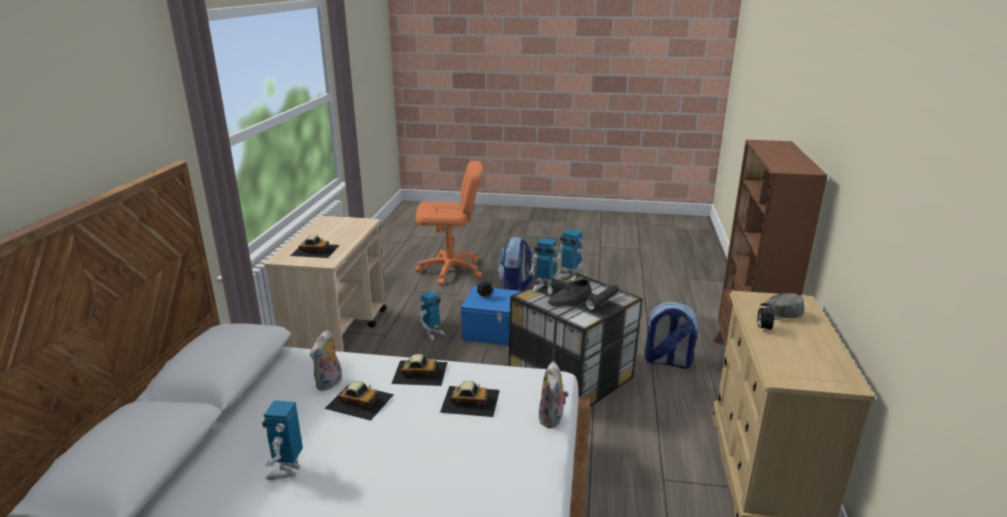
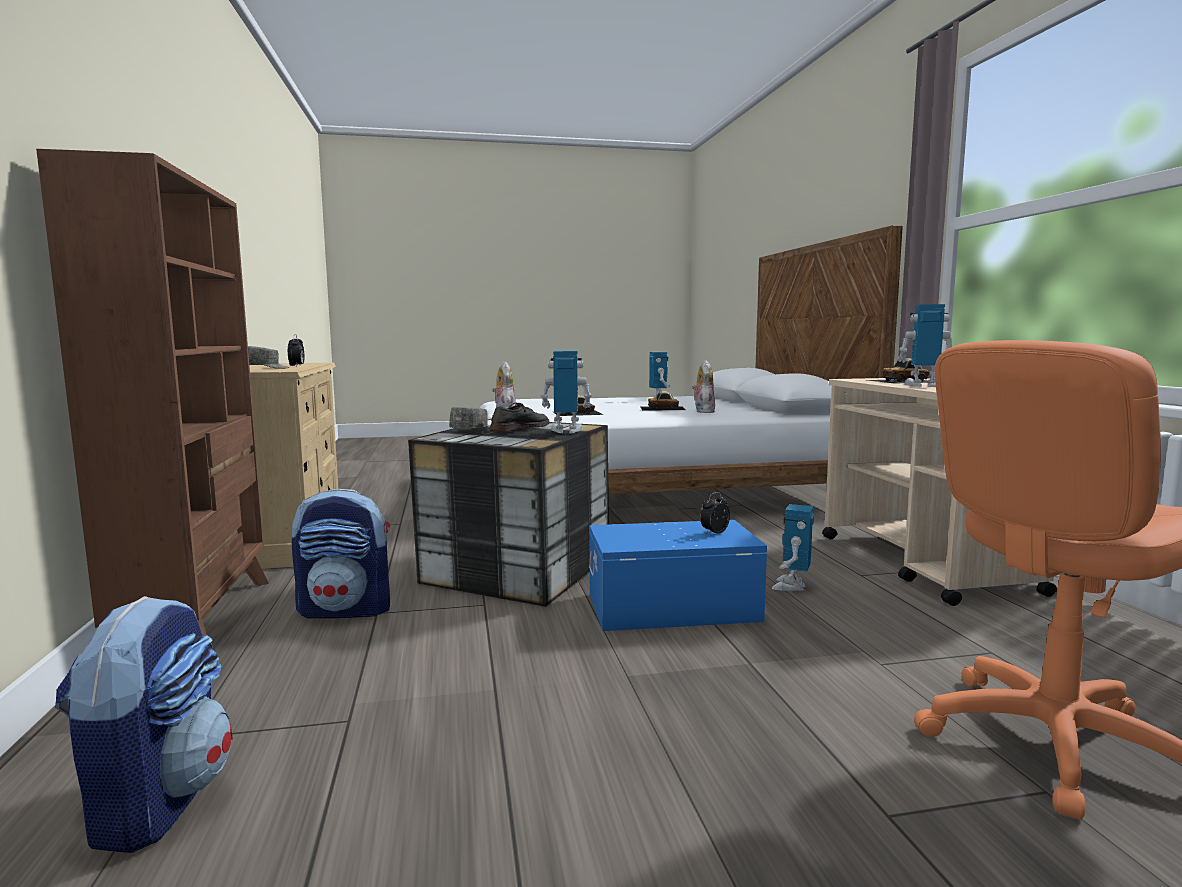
camera: 160 degrees right, 15 degrees down
toy car [391,354,448,386] -> none
backpack [497,237,533,291] -> backpack moved to [55,596,233,853]
toy robot [555,229,585,282] -> toy robot moved to [897,304,952,387]
black flashlight [584,285,619,311] -> grey cap [449,407,490,428]

